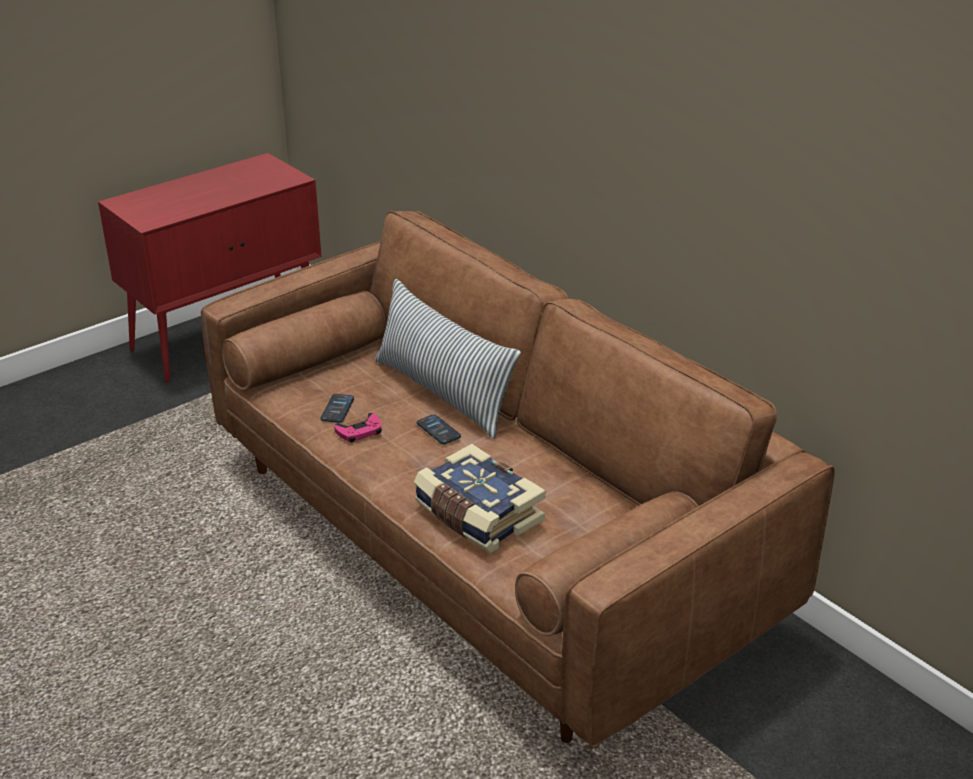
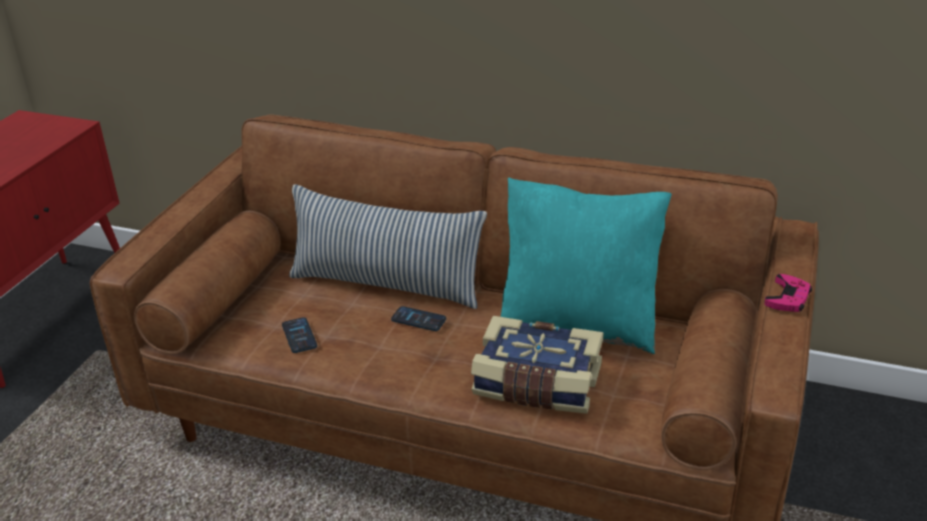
camera: 30 degrees left, 0 degrees up
pink game controller [334,413,382,442] -> pink game controller moved to [764,274,812,312]
none -> turquoise pillow [501,178,672,354]

